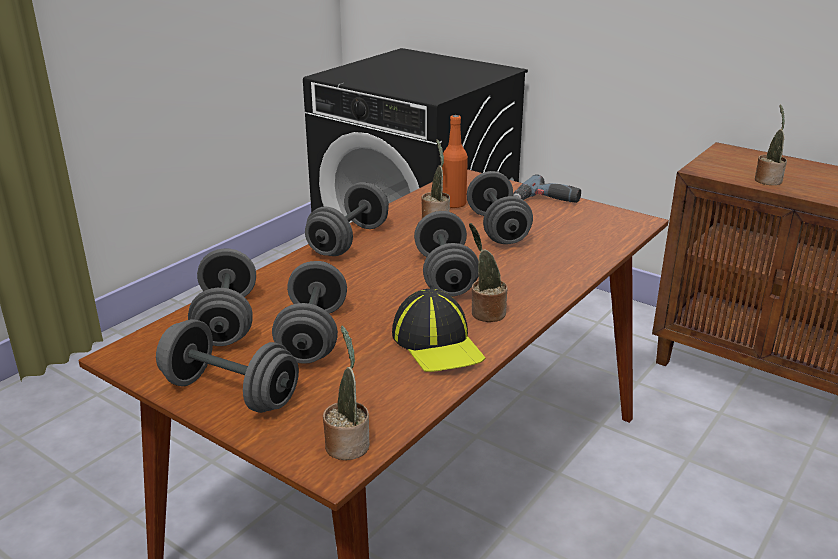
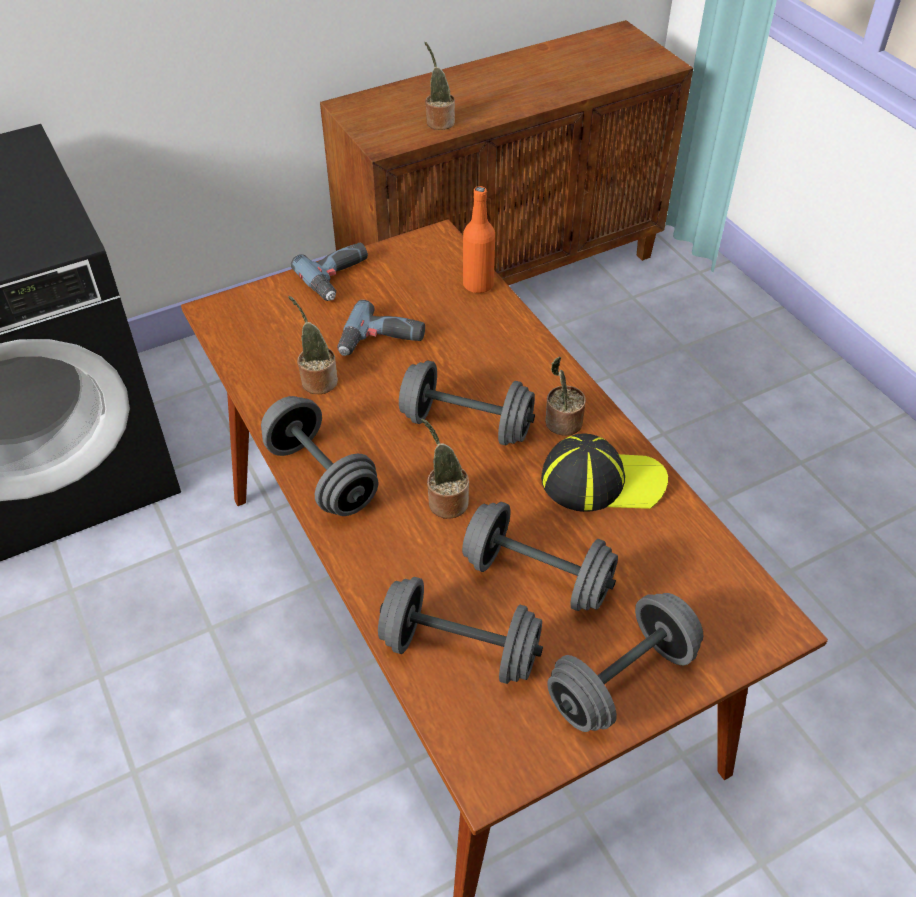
camera: 65 degrees left, 20 degrees up
potted plant [323,326,370,460] -> potted plant moved to [422,419,469,519]
orange bottle [442,115,468,209] -> orange bottle moved to [463,186,495,293]
grey dumbbell [467,171,533,244] -> power drill [337,300,425,356]

